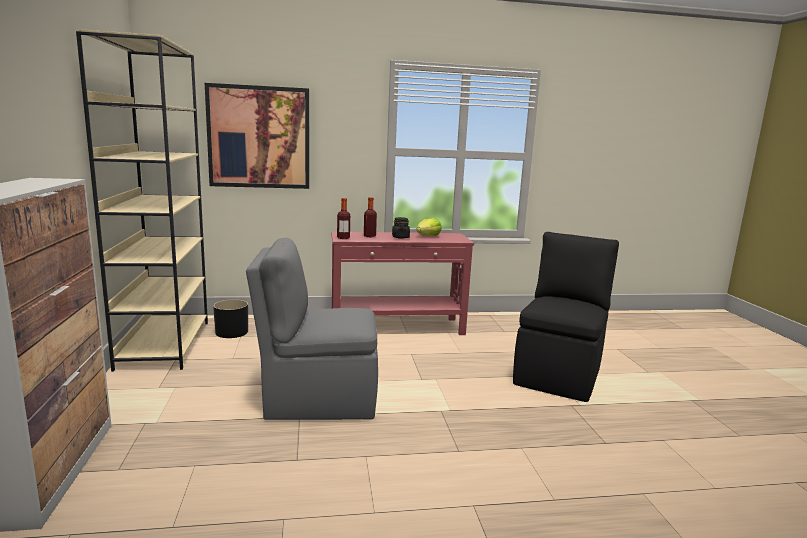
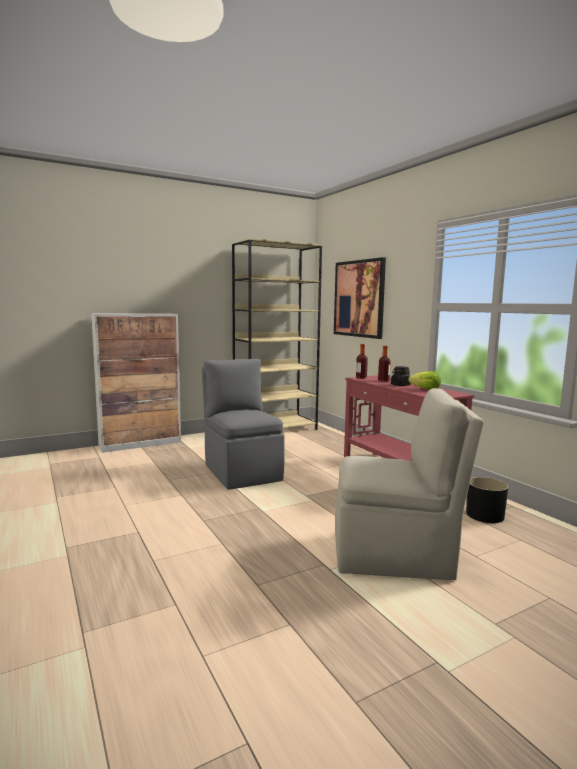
camera: 70 degrees right, 5 degrees down
black planter [213,299,248,338] -> black planter moved to [466,477,508,523]
black chair [513,232,619,402] -> beige chair [335,388,484,580]

